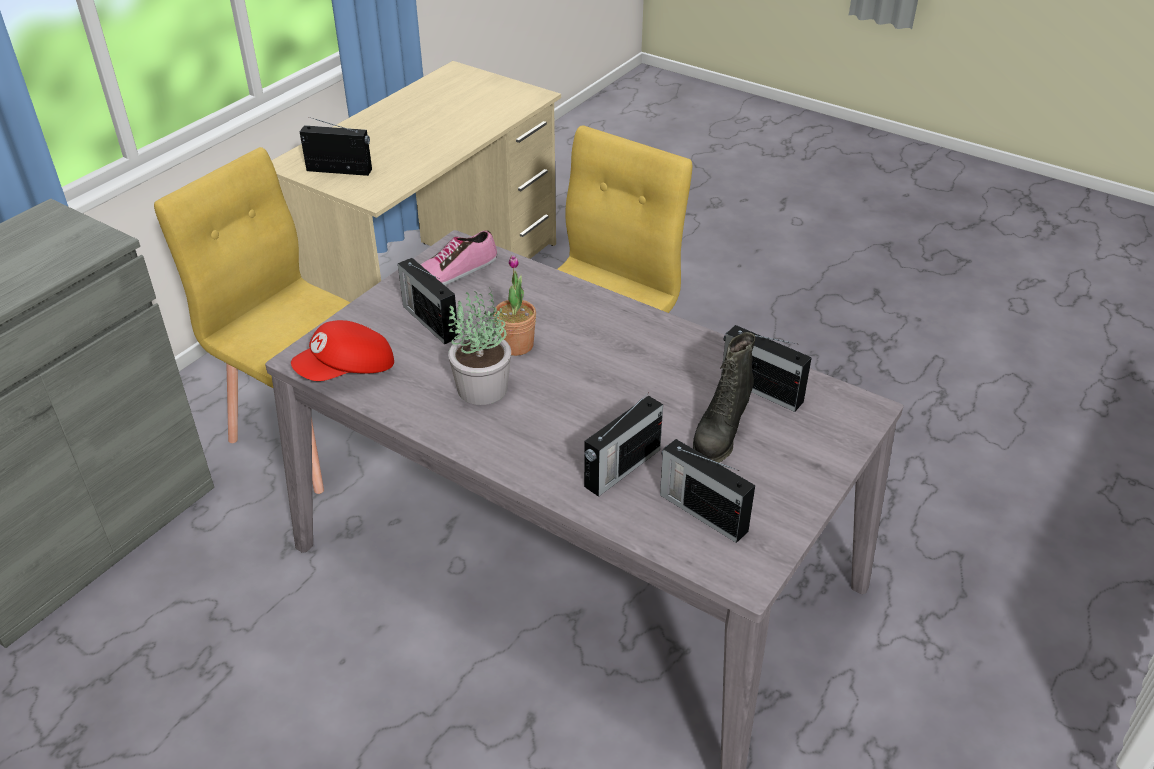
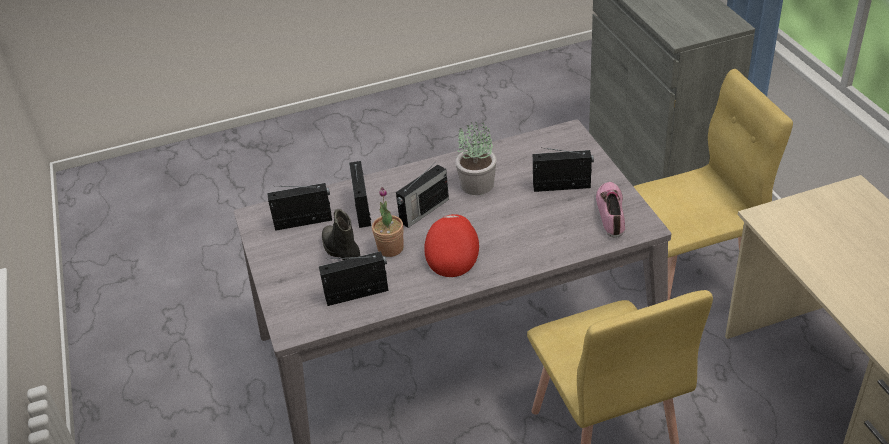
camera: 130 degrees right, 0 degrees up
red cap [291,320,394,381] -> red cap moved to [424,214,479,277]
radio [300,117,372,176] -> radio moved to [396,165,449,228]
potted plant [493,255,536,356] -> potted plant moved to [372,187,404,257]

